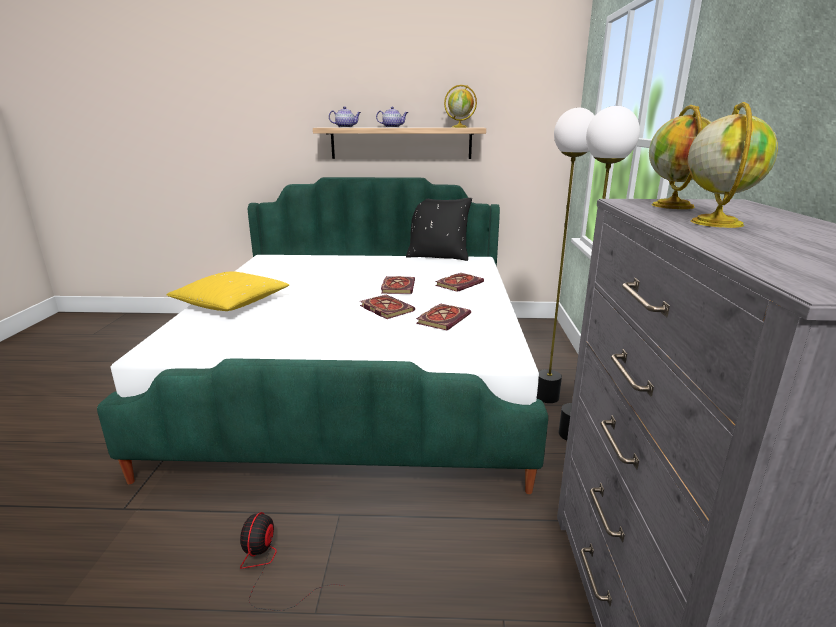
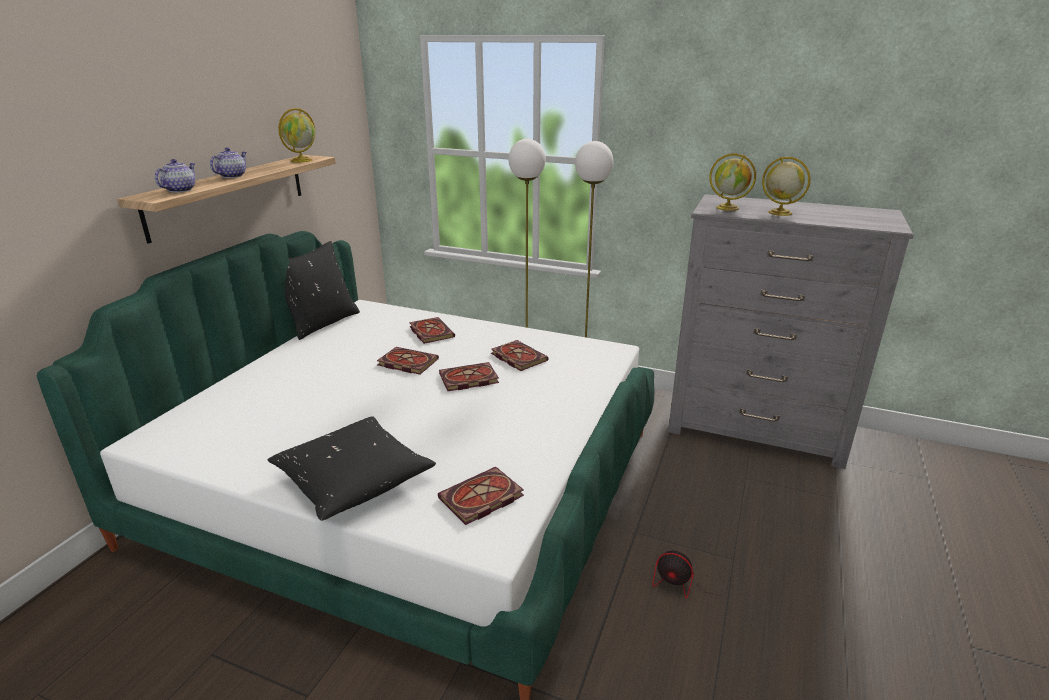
camera: 70 degrees left, 5 degrees up
yellow pillow [166,271,289,311] -> black pillow [267,416,436,520]
none -> book [438,466,524,525]

